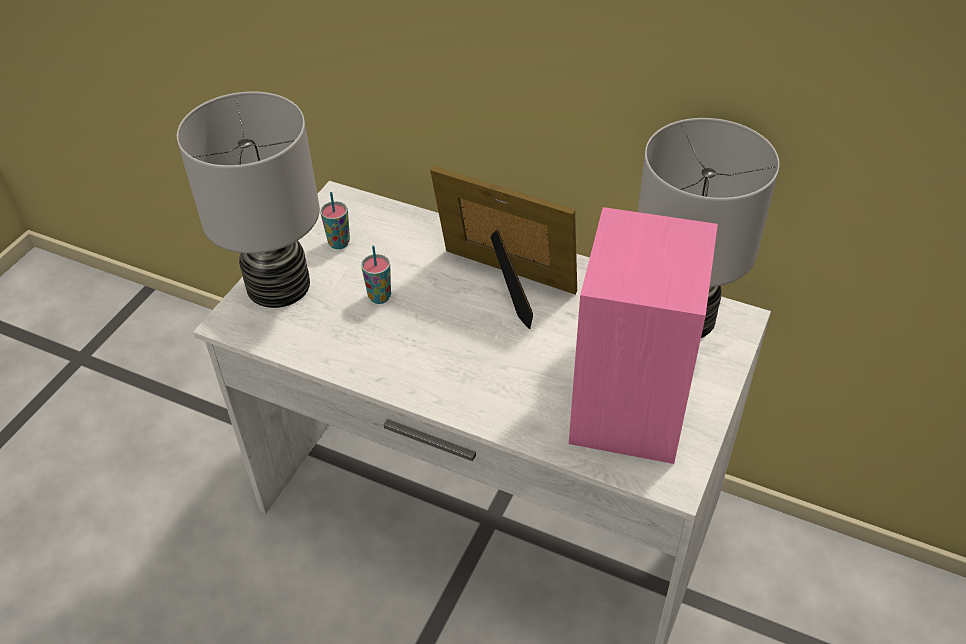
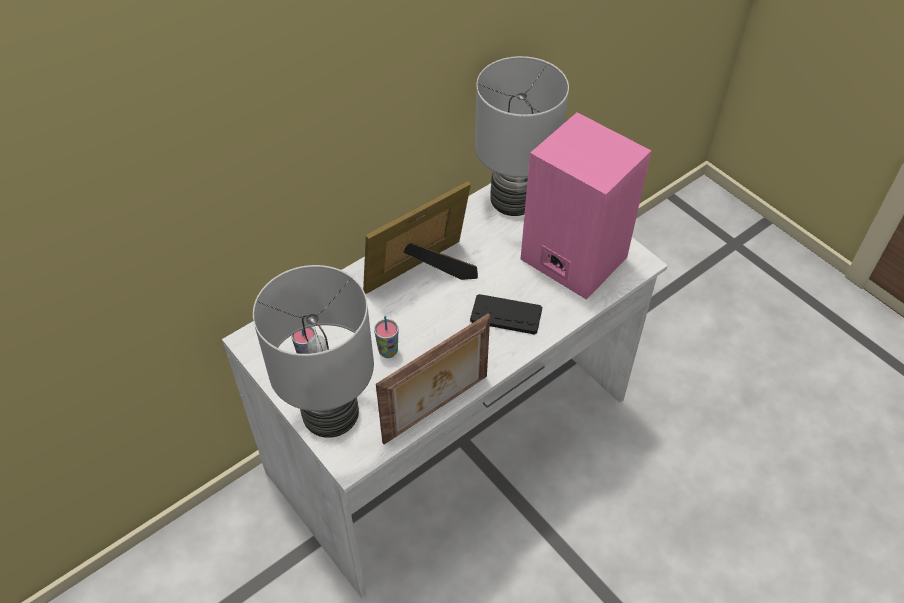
camera: 65 degrees left, 5 degrees up
none -> picture frame [376,313,490,444]
none -> black game controller [470,294,542,335]

